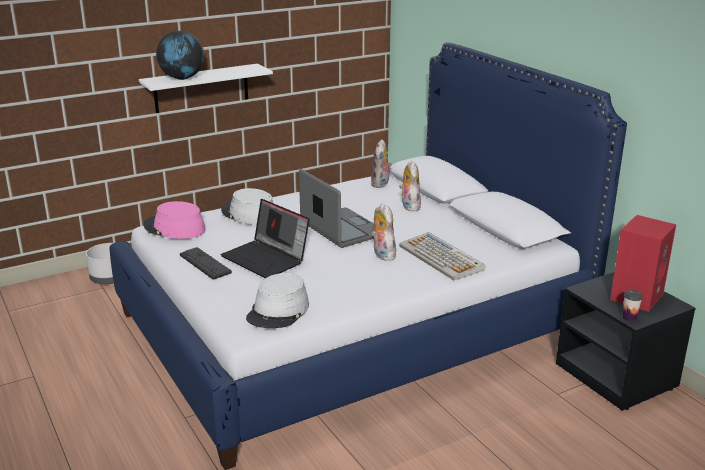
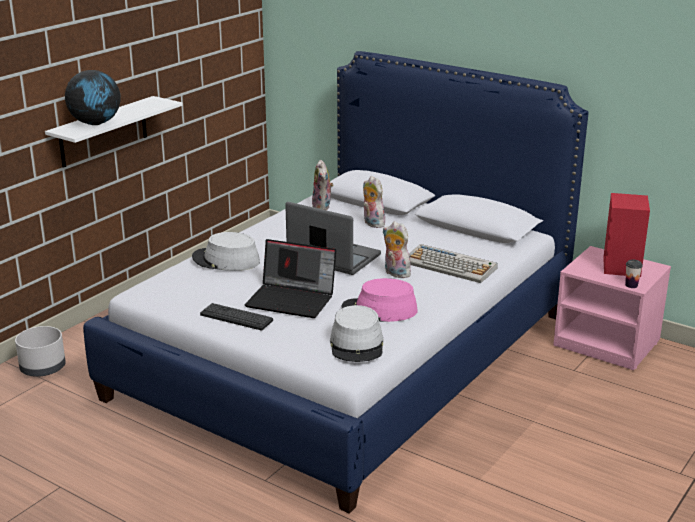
camera: 25 degrees left, 0 degrees up
pink hat [143,201,206,239] -> pink hat moved to [341,278,418,322]
black nightstand [556,272,696,411] -> pink nightstand [553,246,671,370]

